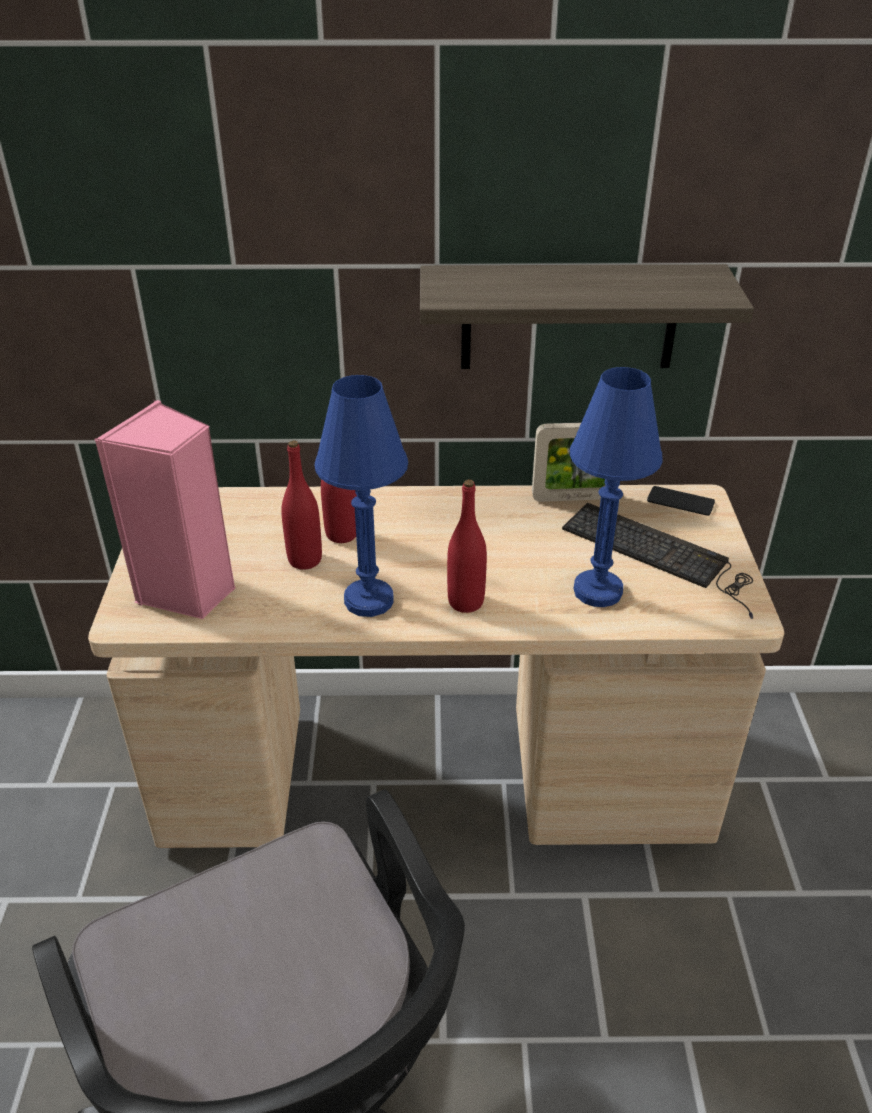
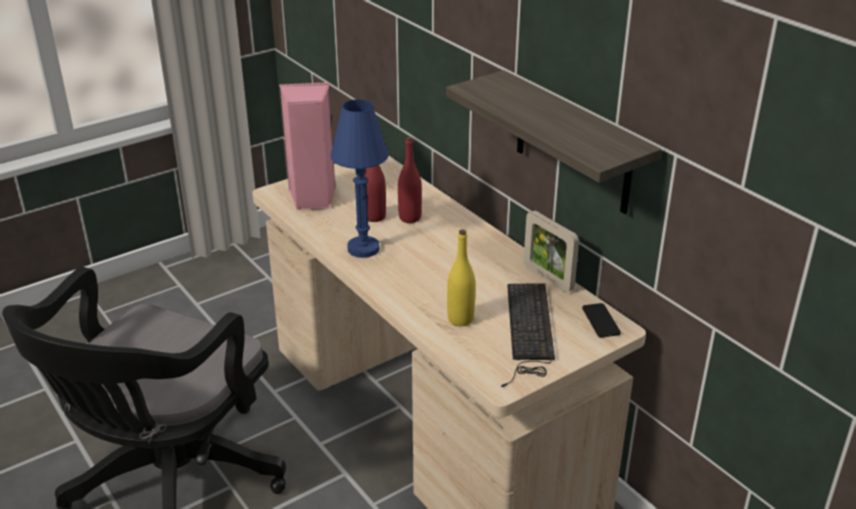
camera: 55 degrees right, 5 degrees down
red bottle [447,479,487,613] -> none
blue table lamp [569,367,662,607] -> yellow bottle [447,230,475,326]

